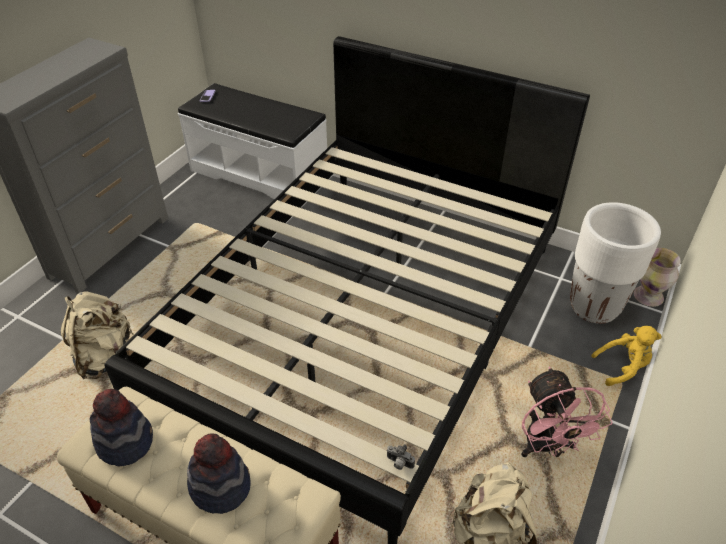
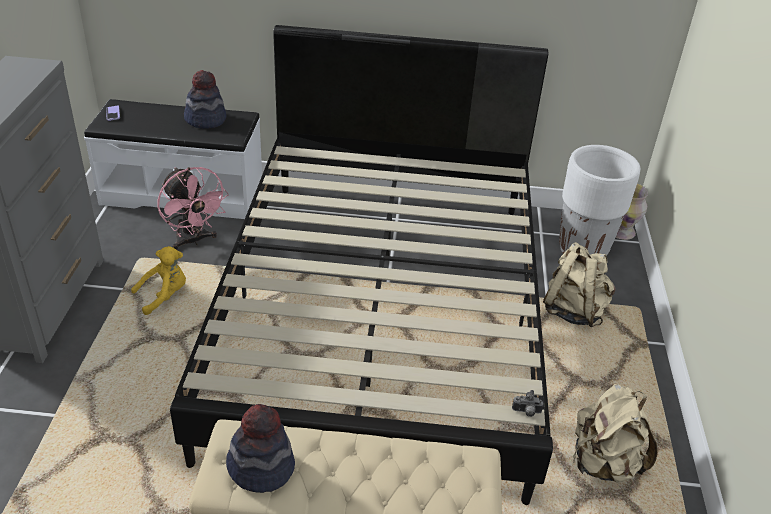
camera: 25 degrees left, 5 degrees down
beige backpack [61,292,134,379] -> beige backpack moved to [543,242,615,328]
hat [187,433,251,514] -> hat moved to [184,70,226,129]
pink fan [521,367,613,457] -> pink fan moved to [157,167,229,250]
yellow plush toy [591,326,662,386] -> yellow plush toy moved to [131,246,186,315]

